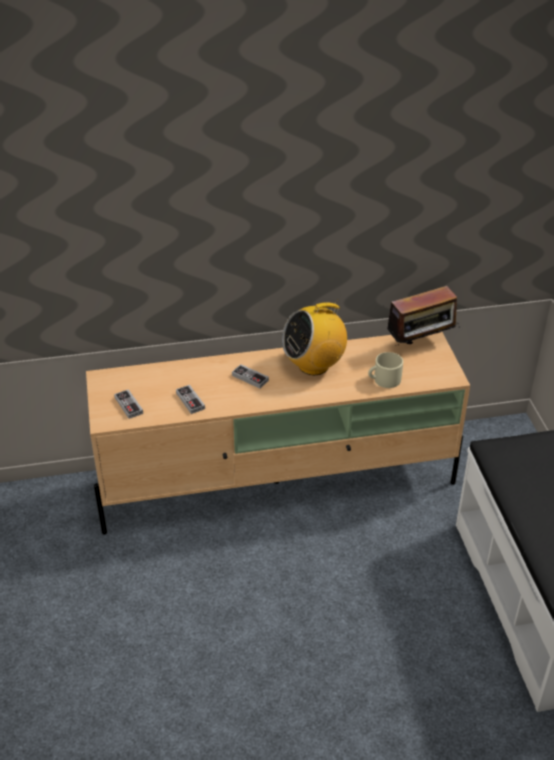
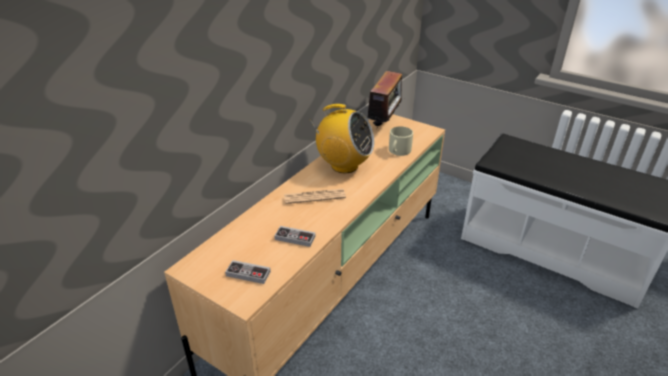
camera: 45 degrees left, 5 degrees down
game controller [232,364,269,389] -> newspaper [284,188,346,204]
radio [282,299,347,375] -> radio turned 90 degrees counterclockwise [310,104,374,173]

